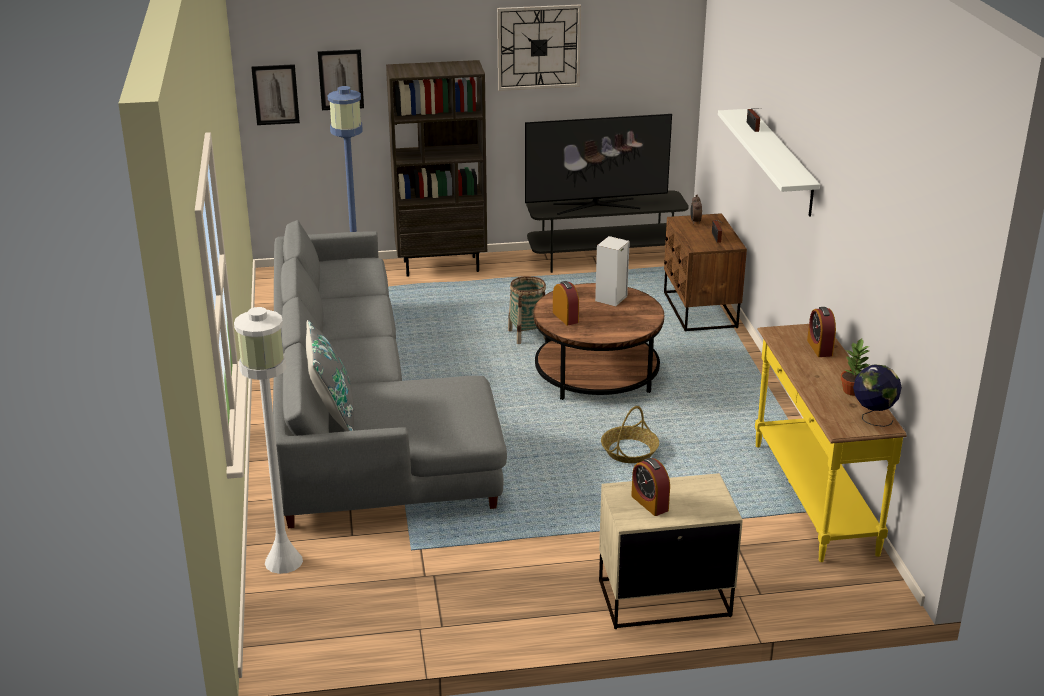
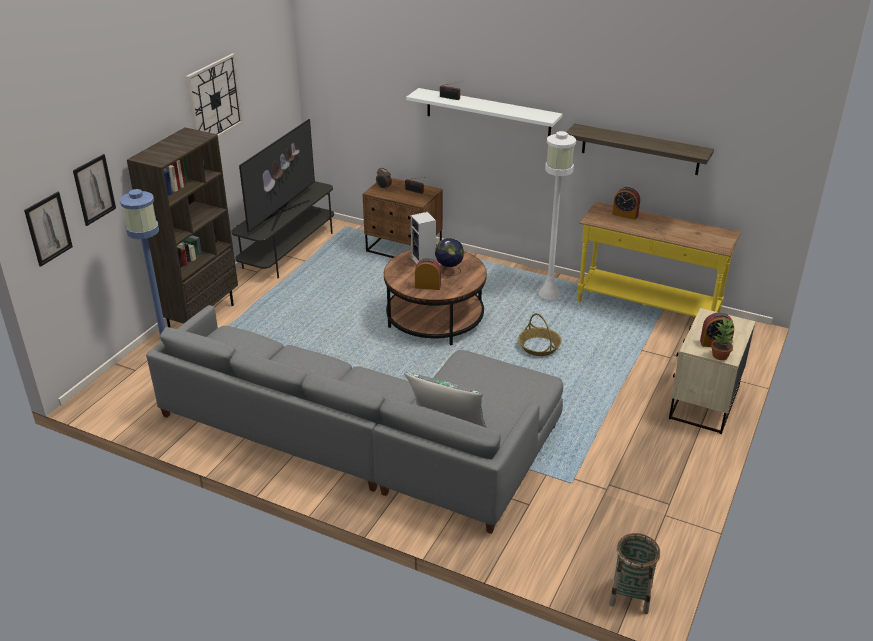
camera: 55 degrees left, 5 degrees up
white floor lamp [234,307,303,574] -> white floor lamp moved to [538,131,576,300]
basket [508,276,546,344] -> basket moved to [609,533,660,614]
potted plant [840,339,870,396] -> potted plant moved to [711,317,735,360]
globe [853,365,902,427] -> globe moved to [435,238,464,276]
none -> shelf [567,124,714,175]

